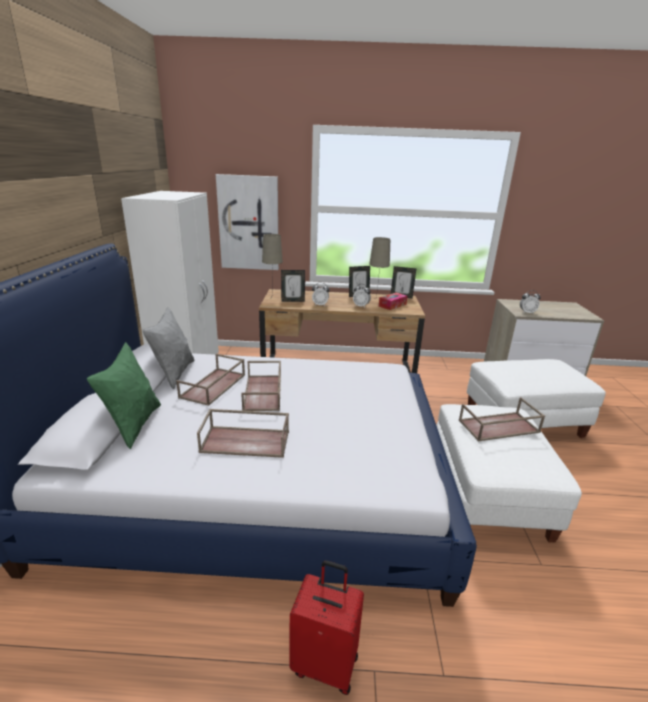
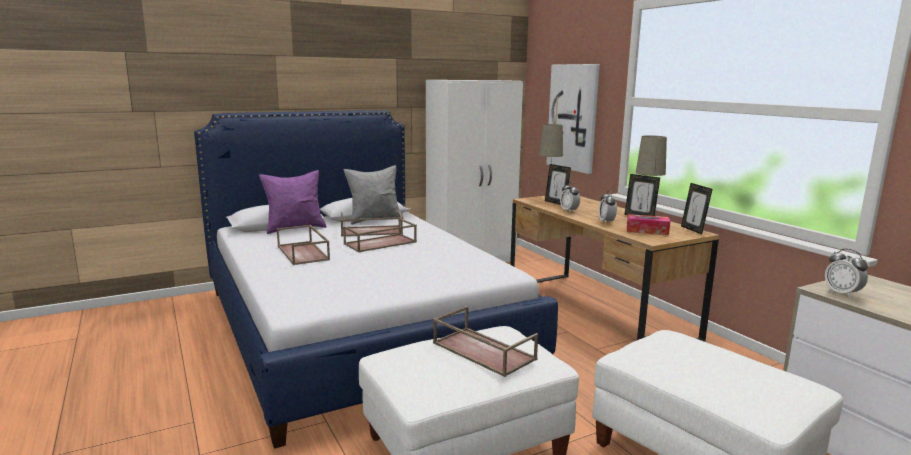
camera: 60 degrees right, 10 degrees down
green pillow [87,342,161,449] -> purple pillow [259,170,327,234]
red suitcase [290,560,364,695] -> none

